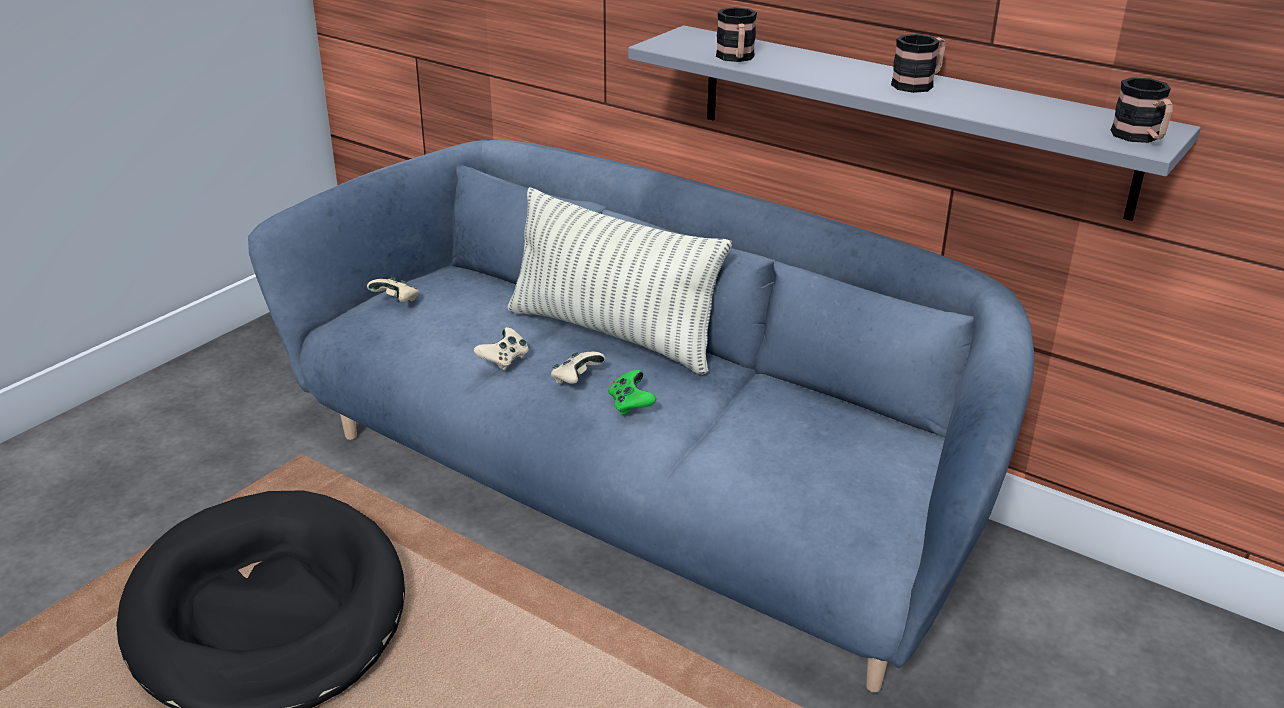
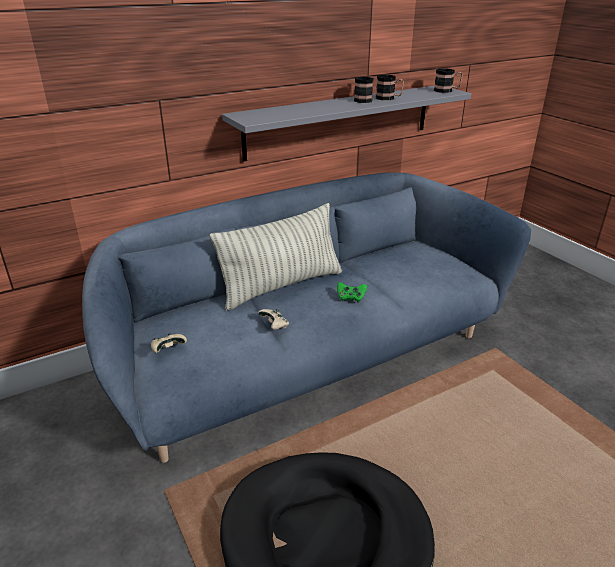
camera: 65 degrees left, 0 degrees up
beige game controller [551,352,606,384] -> none
mug [716,7,757,62] -> mug moved to [376,75,404,100]

